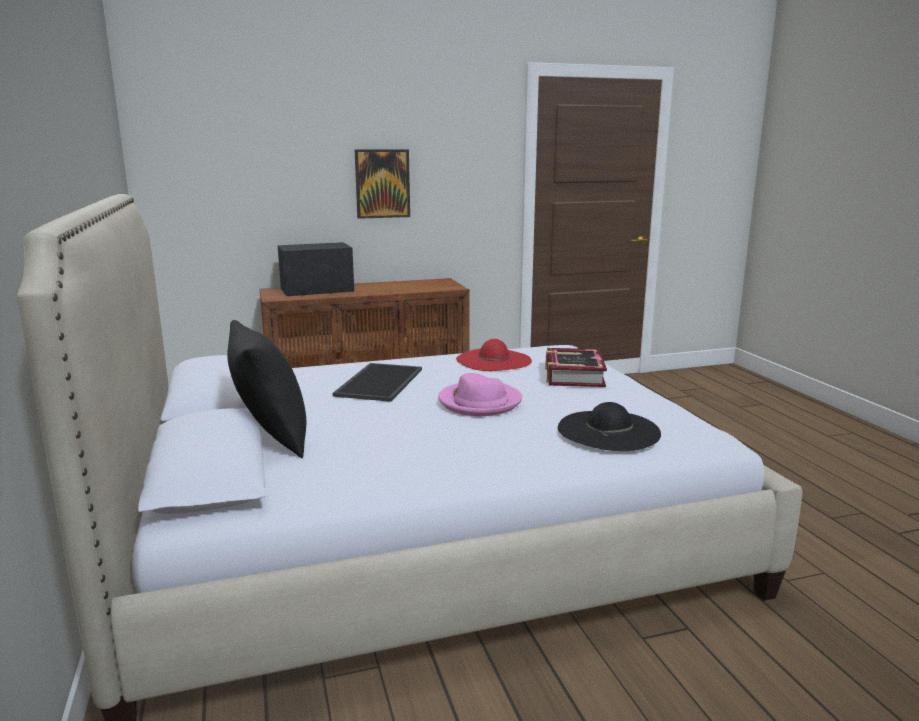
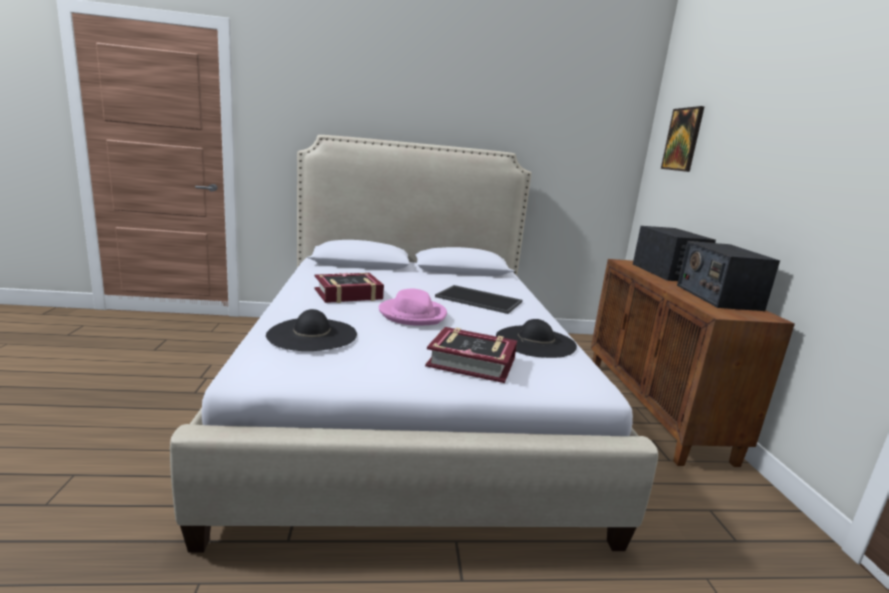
camera: 100 degrees right, 0 degrees up
black pillow [227,320,306,458] -> none
picture [355,149,410,219] -> picture moved to [661,106,705,172]
red hat [456,339,532,371] -> black hat [496,319,577,358]
none -> book [314,273,384,303]
none -> radio [677,241,780,311]

